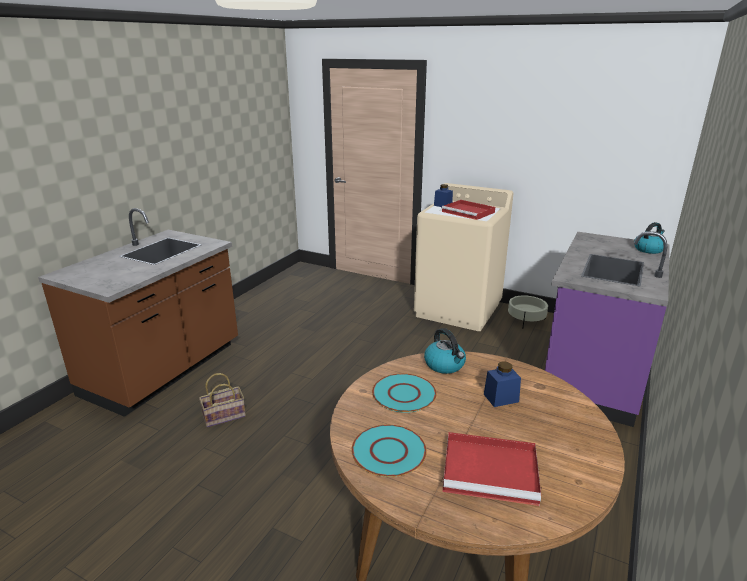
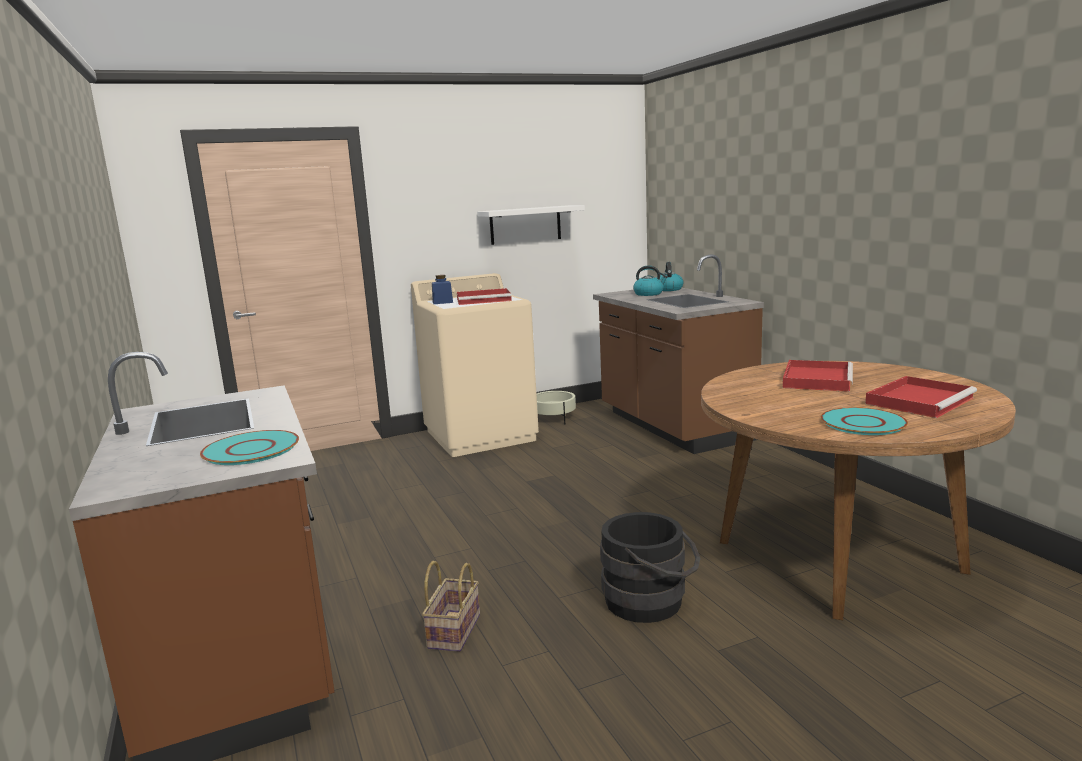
camera: 50 degrees left, 10 degrees down
turquoise plate [372,373,437,413] -> turquoise plate moved to [200,430,299,465]
kettle [424,328,466,374] -> kettle moved to [633,265,668,296]
blue jar [484,361,521,407] -> red tray [783,360,853,392]
purple counter [545,231,670,427] -> brown counter [593,254,764,454]
none -> white shelf [477,205,585,245]
none -> black bucket [600,512,701,623]

